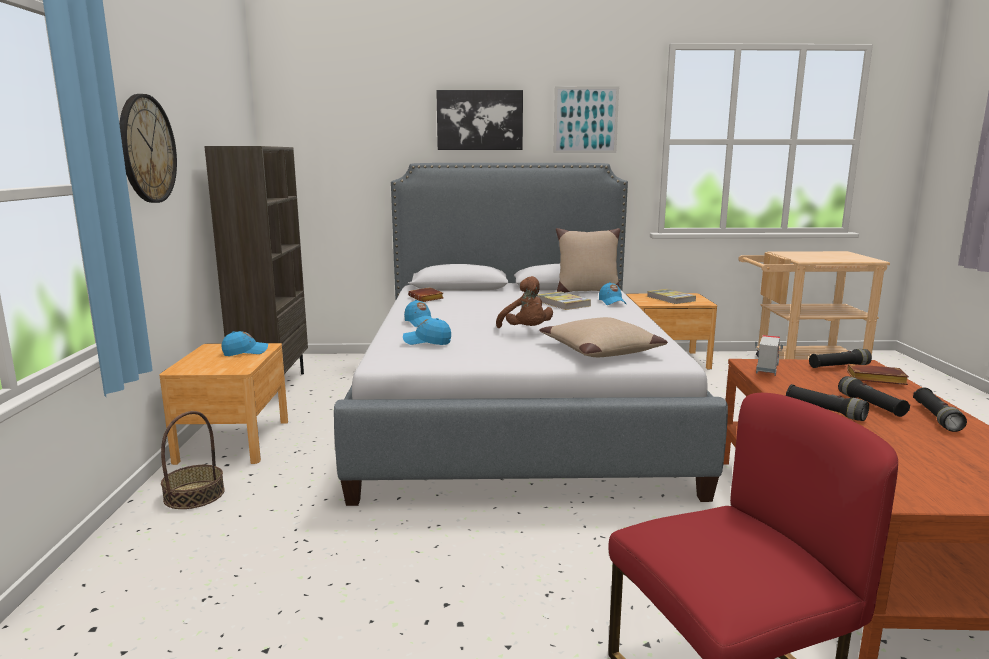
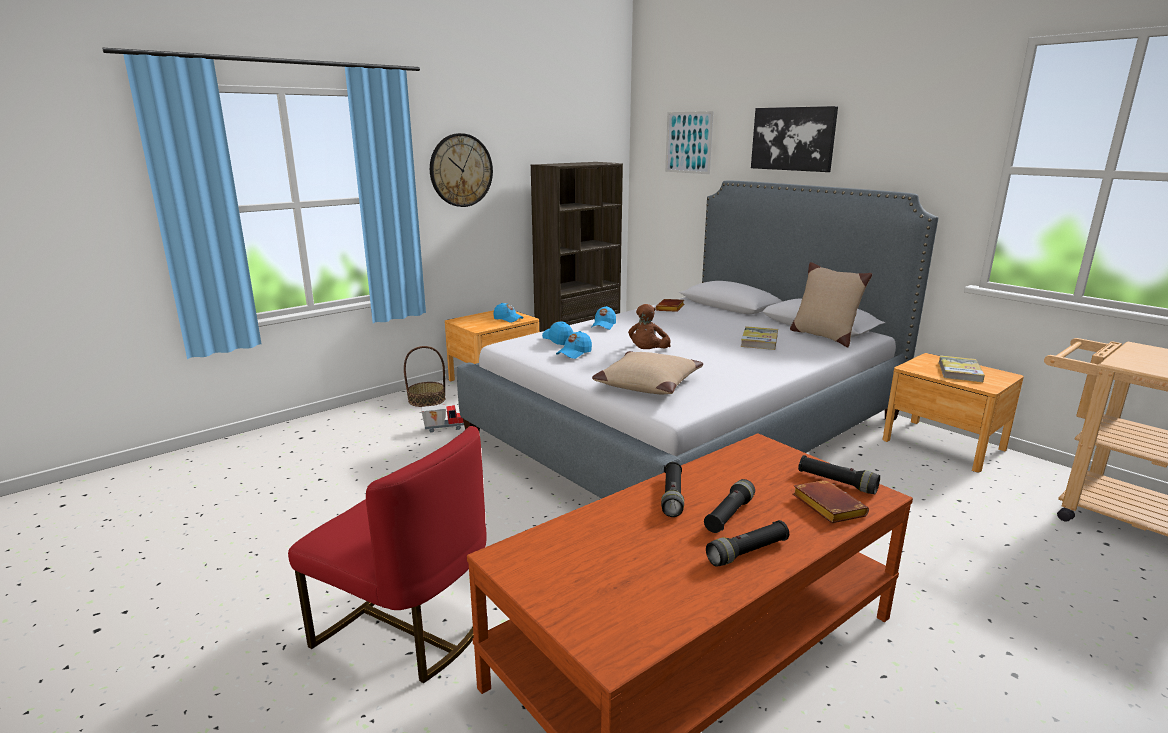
camera: 50 degrees right, 5 degrees up
picture [553,86,619,153] -> picture moved to [665,111,714,174]
blue cap [599,282,627,305] -> blue cap moved to [556,331,592,359]
toy truck [755,335,783,376] -> toy truck moved to [421,405,464,433]

